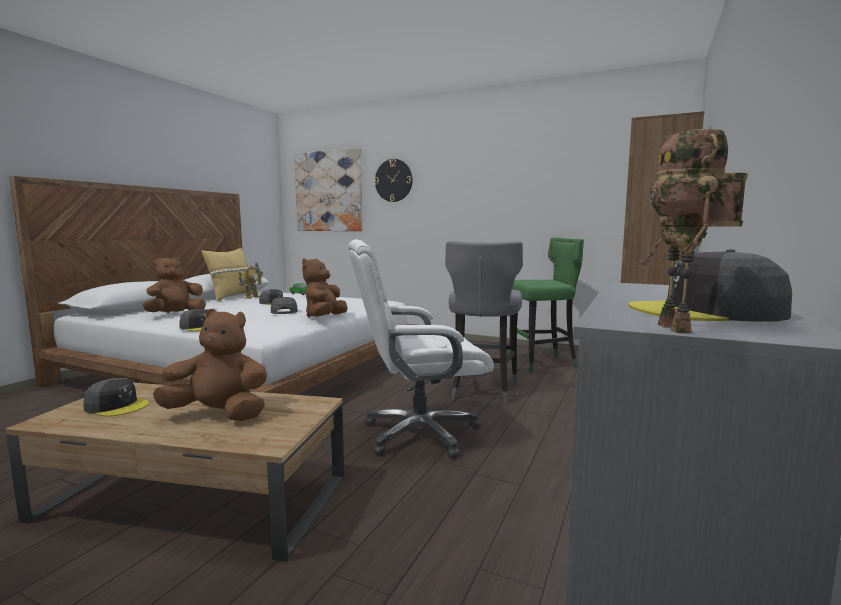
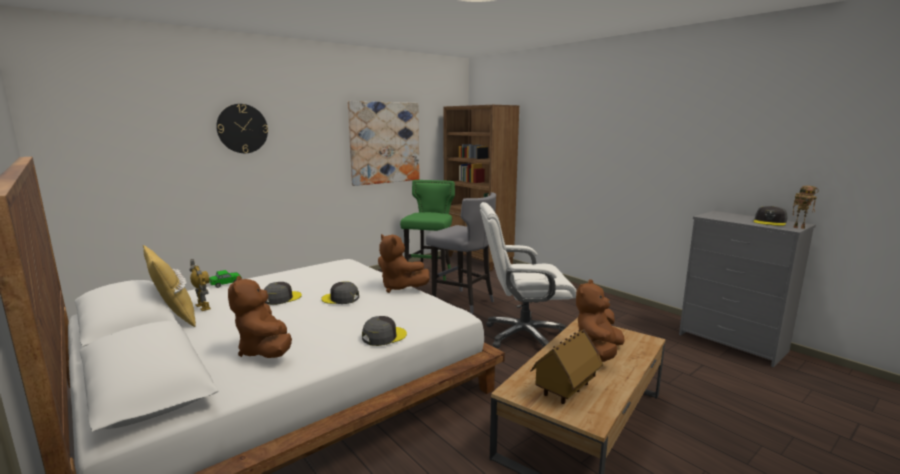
camera: 65 degrees left, 5 degrees up
grey cap [83,378,149,417] -> toy house [530,329,603,404]
picture [294,148,363,231] -> picture moved to [348,101,420,186]
white office chair [348,239,494,458] -> white office chair turned 75 degrees clockwise [480,202,577,348]

